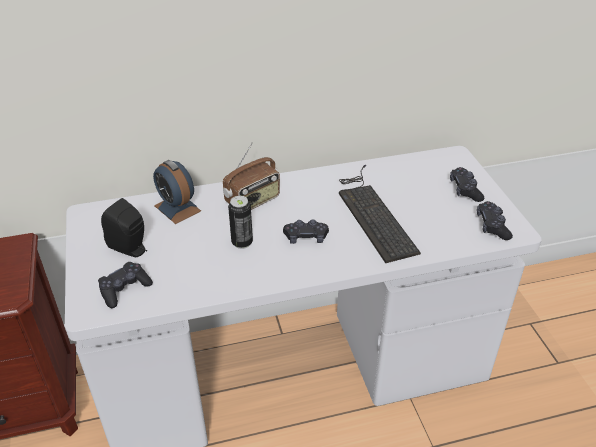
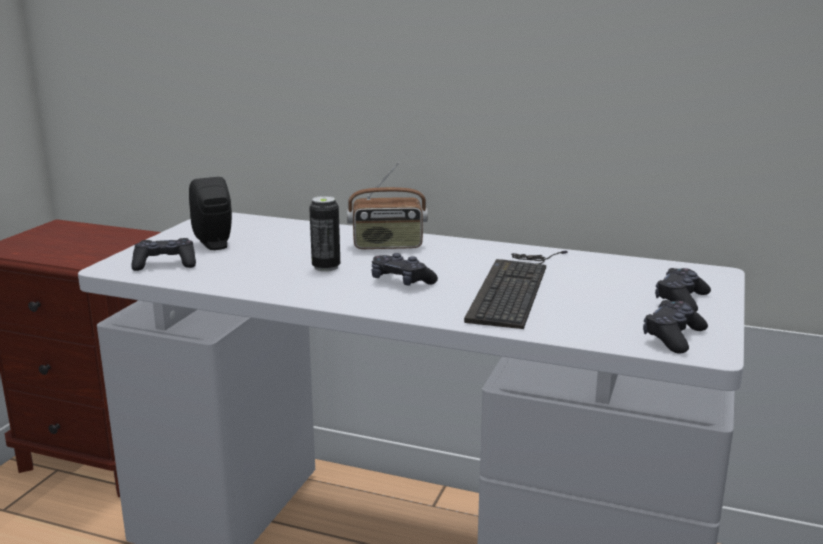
camera: 35 degrees right, 20 degrees down
alarm clock [153,160,201,224] -> none

